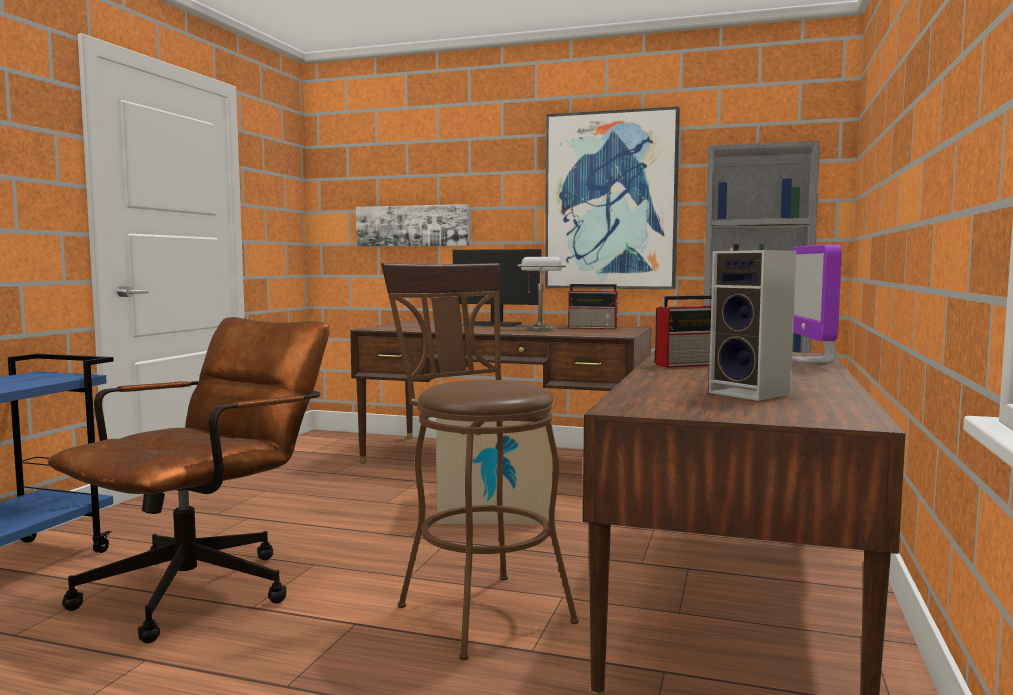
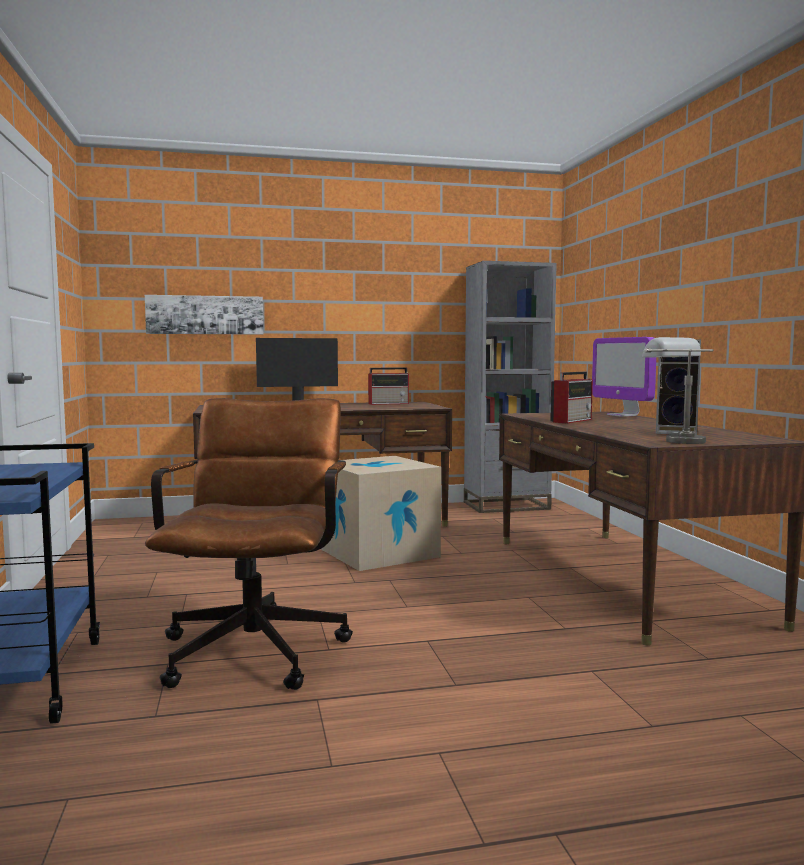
camera: 30 degrees left, 0 degrees up
brown stool [381,263,579,660] -> none
grey table lamp [517,257,566,332] -> grey table lamp moved to [642,337,714,444]
picture [545,106,680,289] -> none

